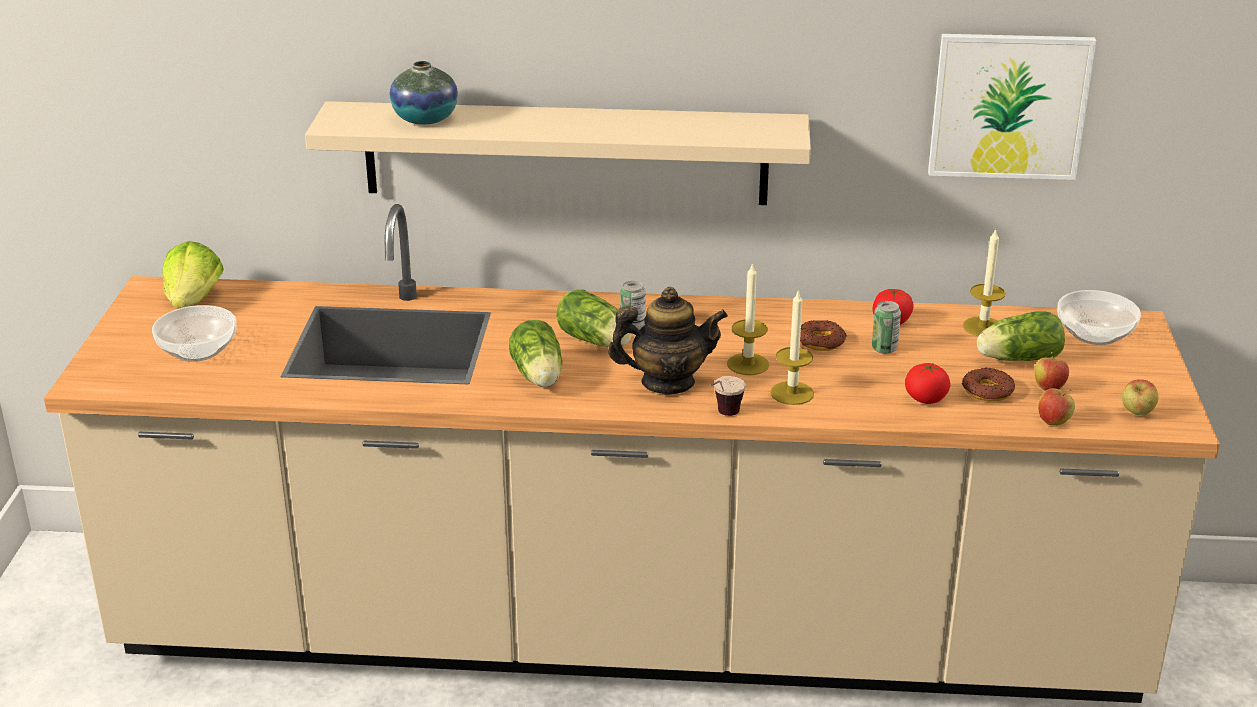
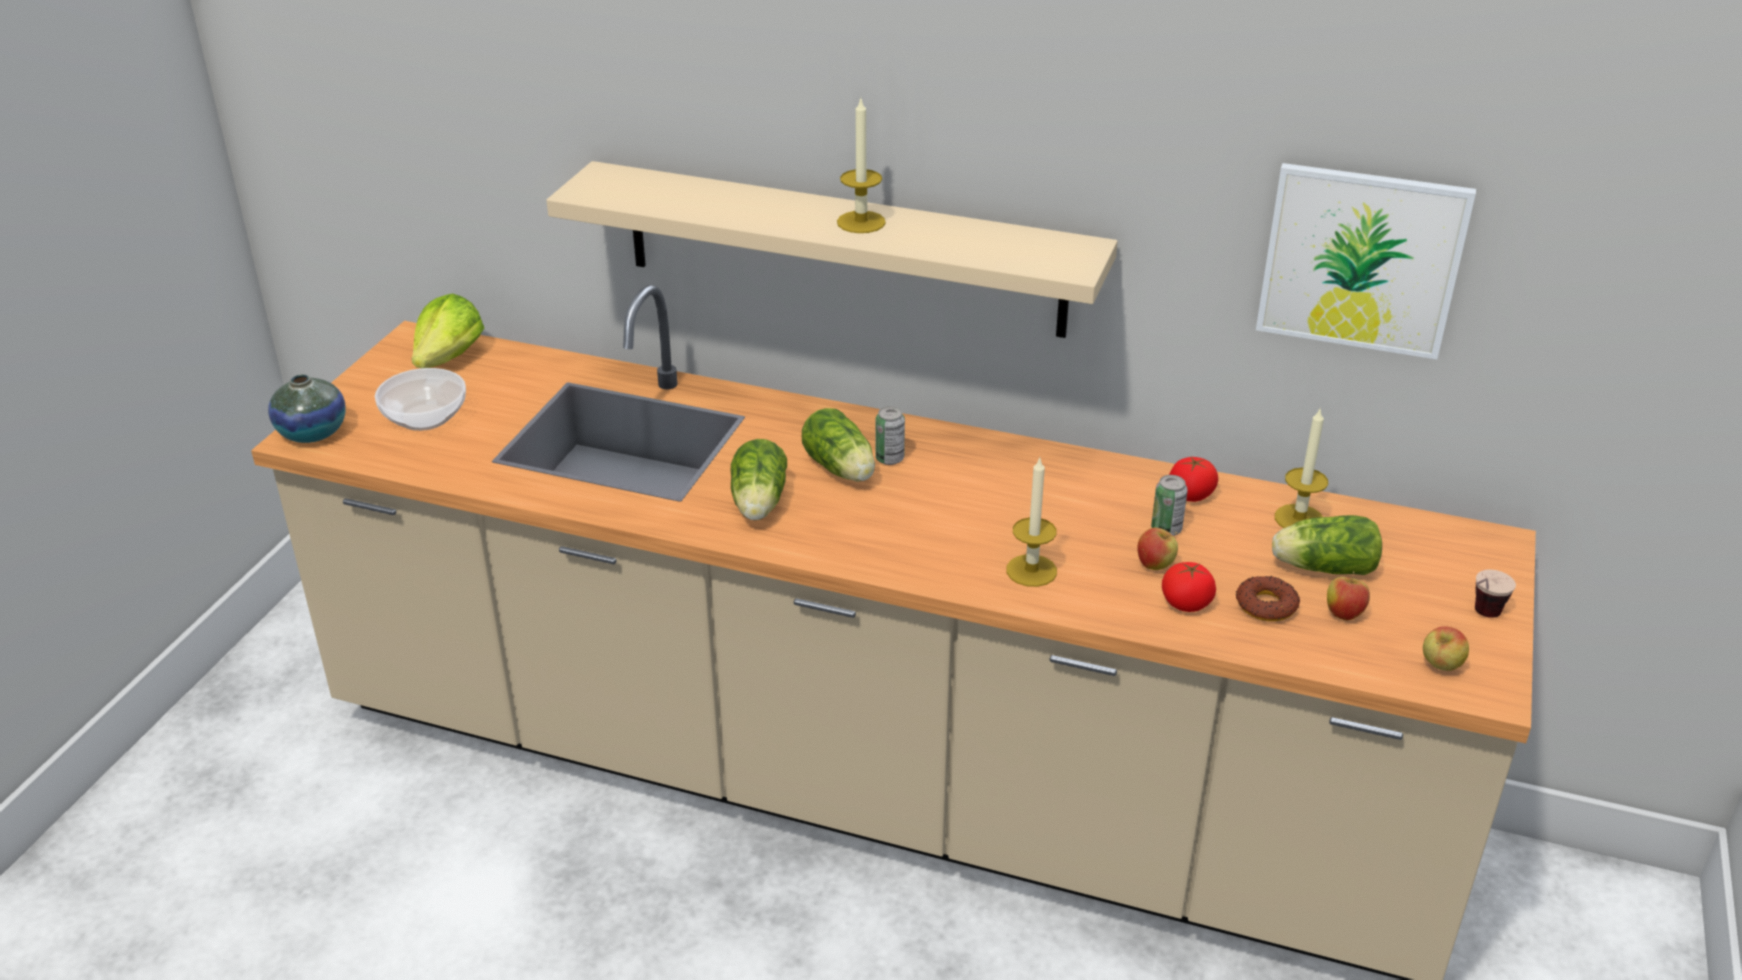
camera: 15 degrees right, 5 degrees up
vase [390,61,458,125] -> vase moved to [268,374,346,443]
teapot [608,287,728,394] -> none
cup [711,376,746,416] -> cup moved to [1475,569,1516,618]
candle [727,262,769,375] -> candle moved to [837,99,886,233]
donut [800,320,847,351] -> none
apple [1038,388,1075,426] -> apple moved to [1137,528,1178,570]
bowl [1057,290,1141,345] -> none

